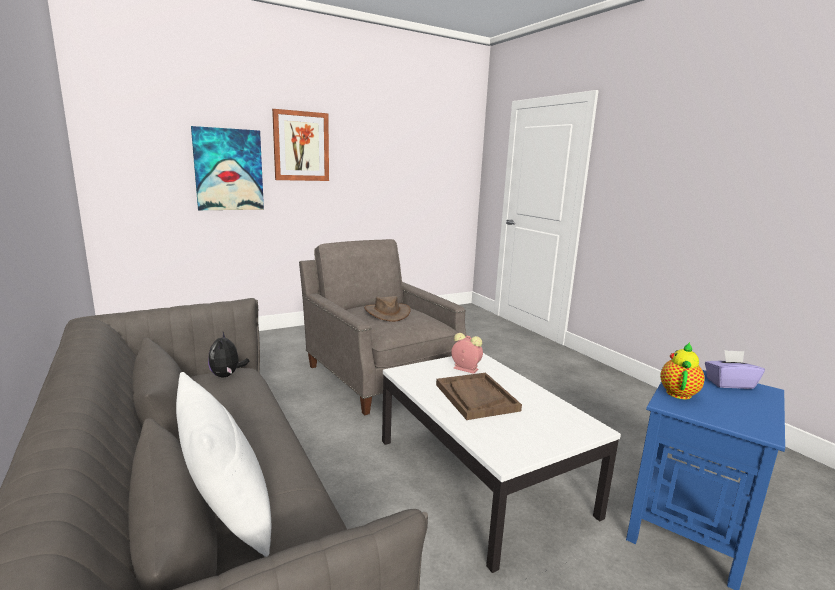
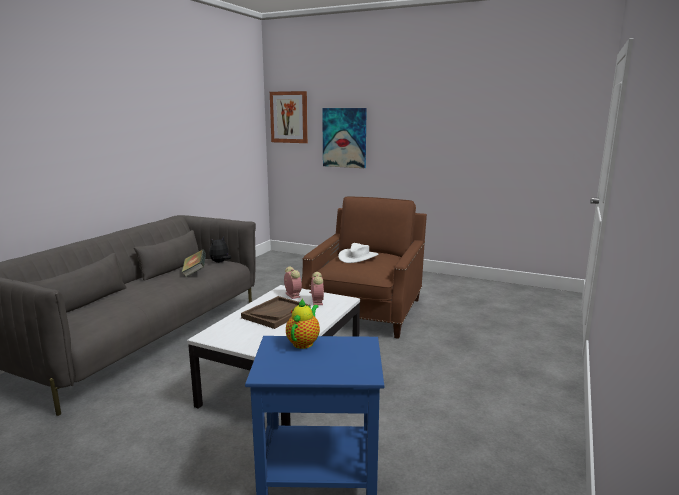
camera: 55 degrees right, 0 degrees up
white pillow [176,372,271,557] -> none
picture [272,109,329,181] -> picture moved to [270,91,308,143]
grey armchair [299,239,467,415] -> brown armchair [302,196,427,339]
brown hat [364,296,411,322] -> white hat [338,243,379,263]
teapot [660,342,705,399] -> teapot turned 60 degrees counterclockwise [286,299,320,349]
purple tissue box [705,350,765,389] -> none
none -> book [181,250,206,277]
none -> alarm clock [284,267,302,299]

